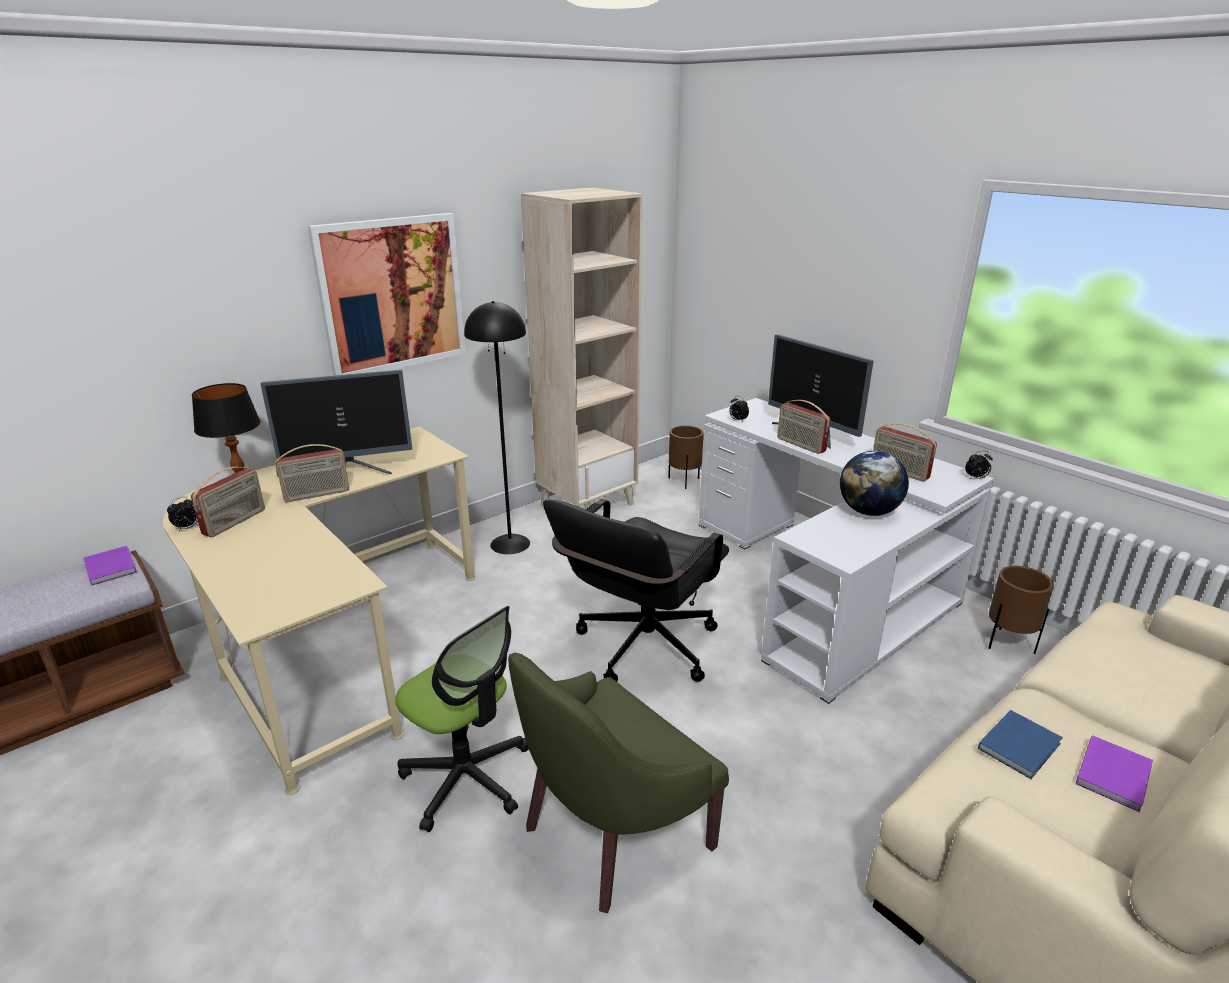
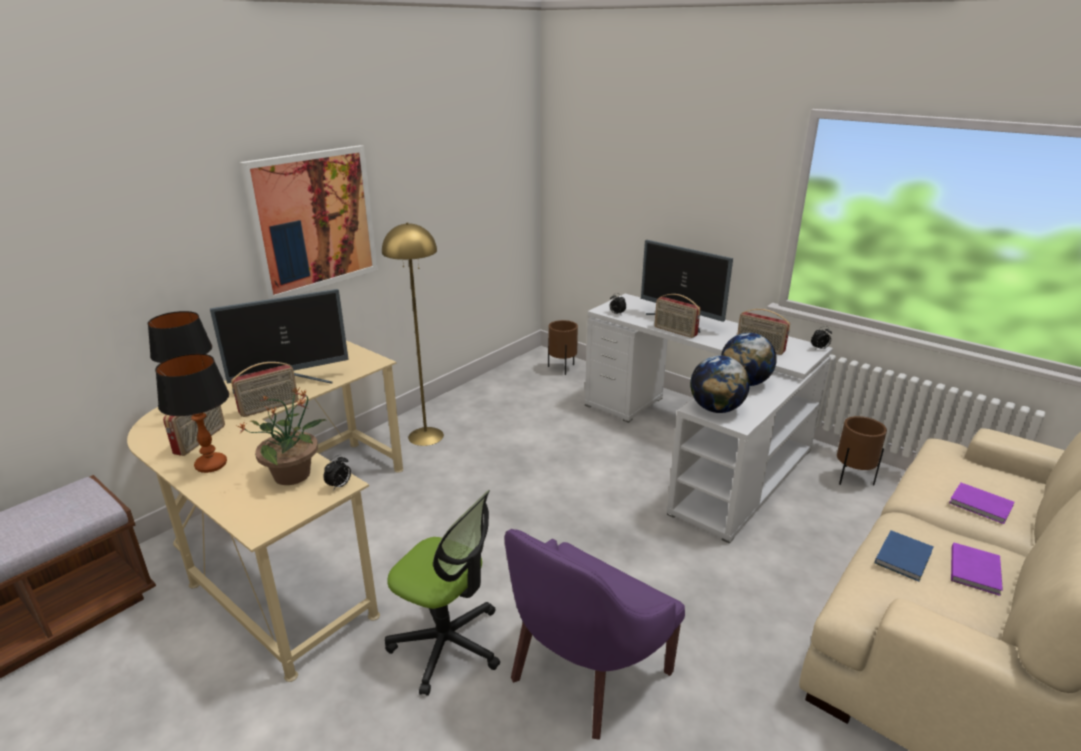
camera: 10 degrees left, 0 degrees up
purple book [83,546,137,586] -> purple book moved to [949,483,1014,524]
alarm clock [167,497,197,532] -> alarm clock moved to [323,455,351,490]
black floor lamp [464,301,530,554] -> yellow floor lamp [382,223,444,446]
green armchair [508,653,729,914] -> purple armchair [504,529,685,740]
beige bookcase [521,188,643,509] -> none
black office chair [543,499,729,682] -> none
none -> table lamp [155,353,229,473]
none -> potted plant [238,388,328,485]
none -> globe [690,356,750,413]

